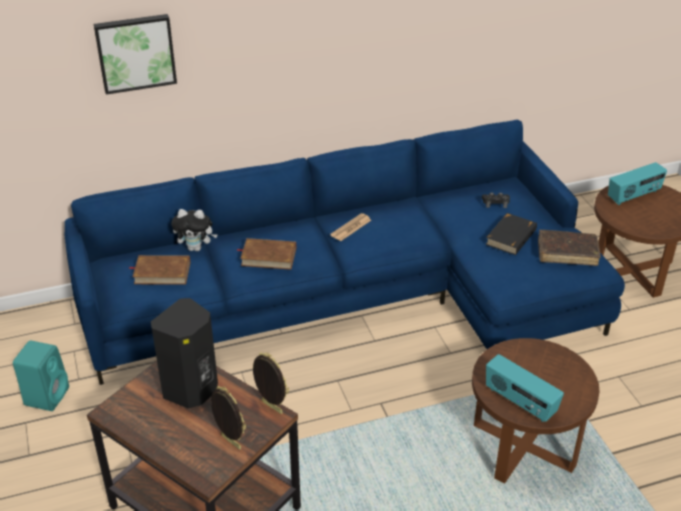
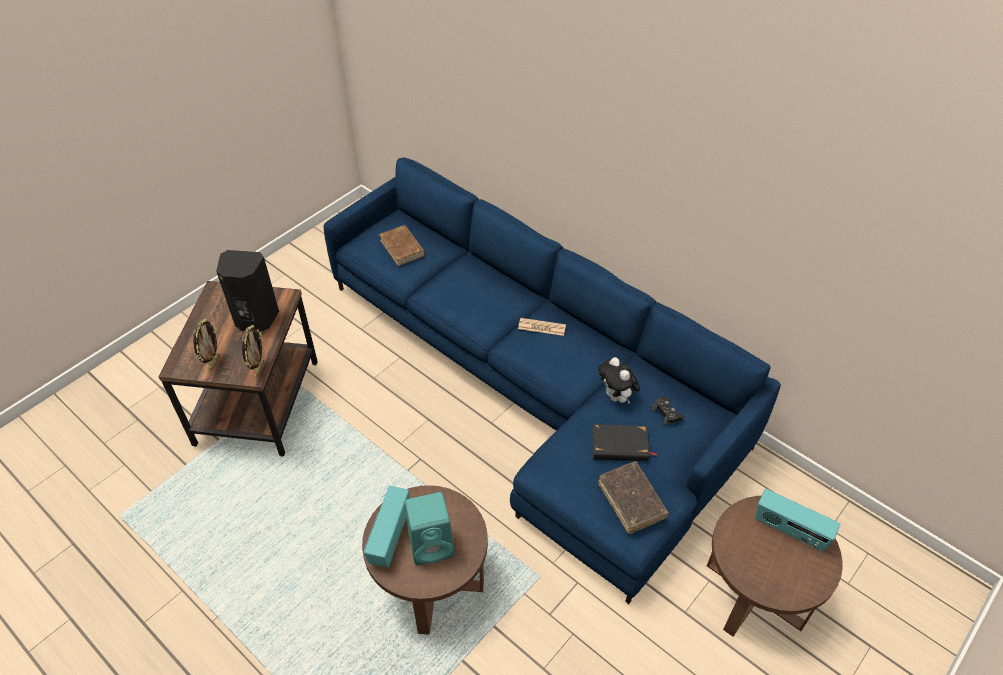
camera: 60 degrees right, 10 degrees up
turquoise speaker [13,340,69,411] -> turquoise speaker moved to [405,492,455,565]
picture [94,14,177,95] -> none
plush toy [171,209,218,251] -> plush toy moved to [598,357,640,404]
brown book [237,238,296,270] -> none

